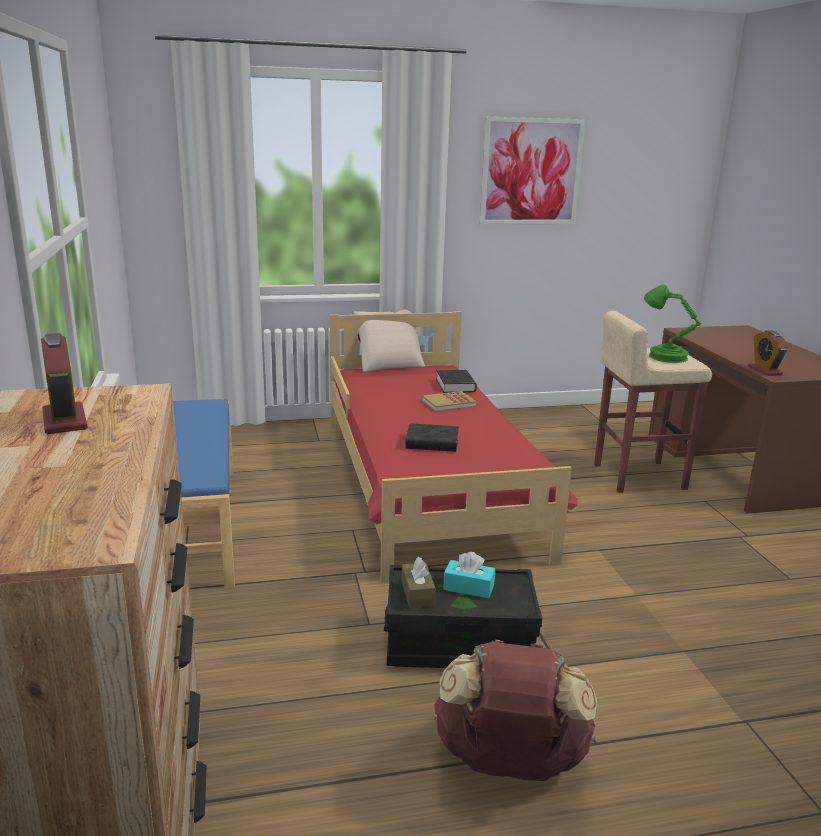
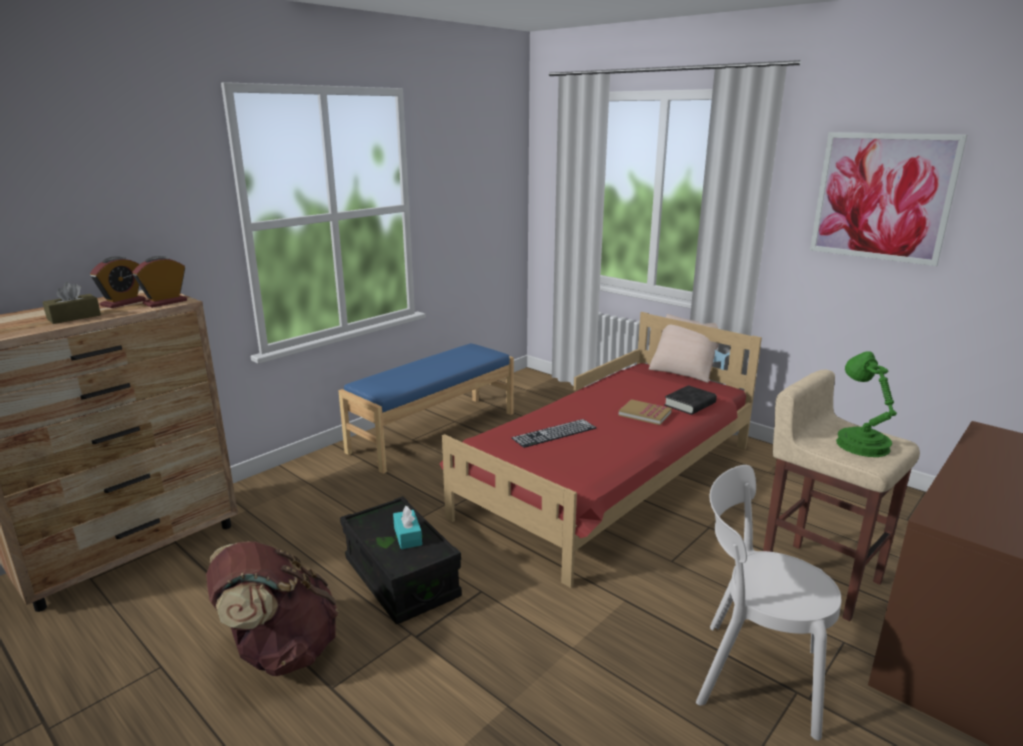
camera: 55 degrees right, 0 degrees up
brown tissue box [401,557,436,608] -> brown tissue box moved to [43,282,101,324]
black book [405,423,459,452] -> keyboard [512,419,597,448]
alarm clock [748,330,788,376] -> alarm clock moved to [133,256,187,308]
none -> white chair [696,465,842,740]

